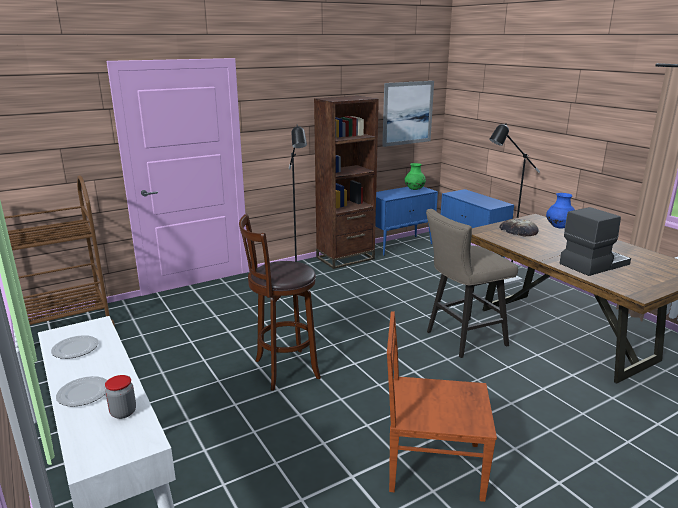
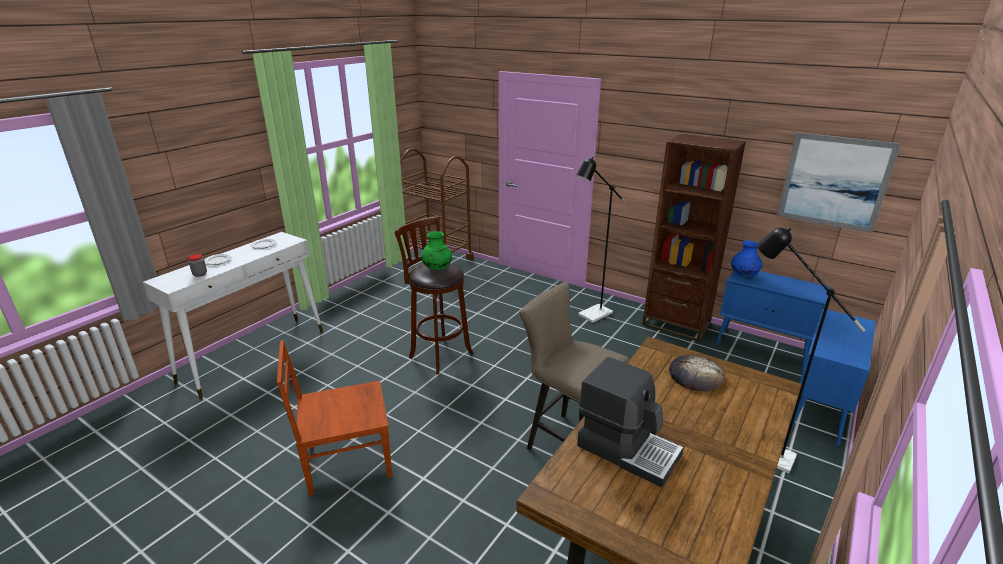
camera: 65 degrees right, 5 degrees up
brown chair [387,311,497,502] -> brown chair turned 90 degrees counterclockwise [277,340,392,496]
green vase [404,163,426,190] -> green vase moved to [421,231,452,271]
blue vase [546,193,575,229] -> blue vase moved to [731,240,763,277]

